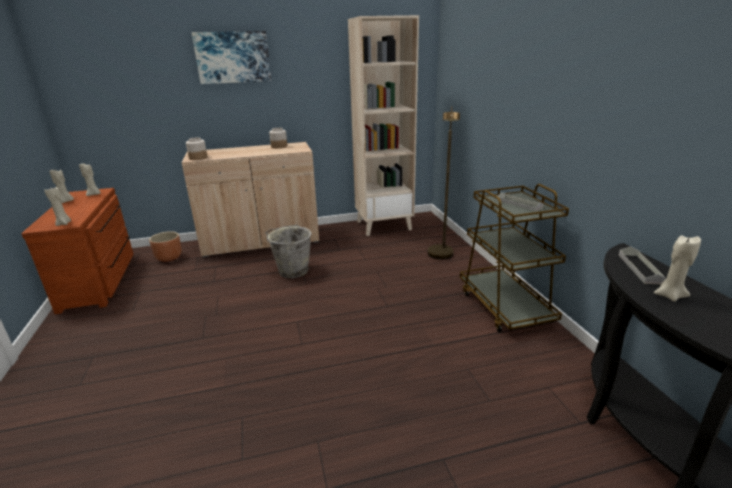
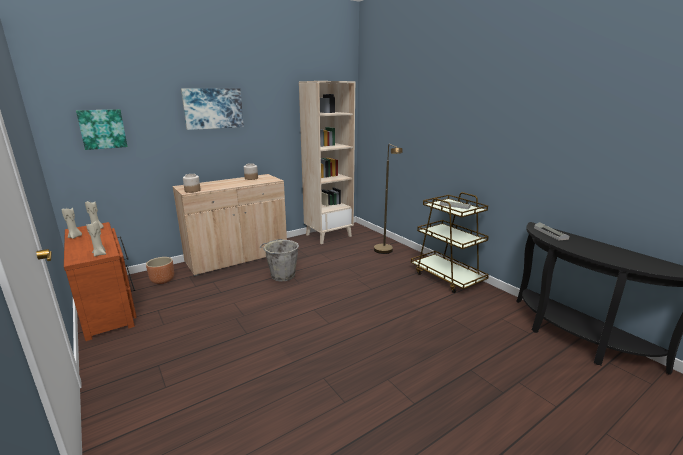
camera: 20 degrees left, 5 degrees down
beige candle [654,235,701,302] -> none
none -> picture [76,109,128,150]

